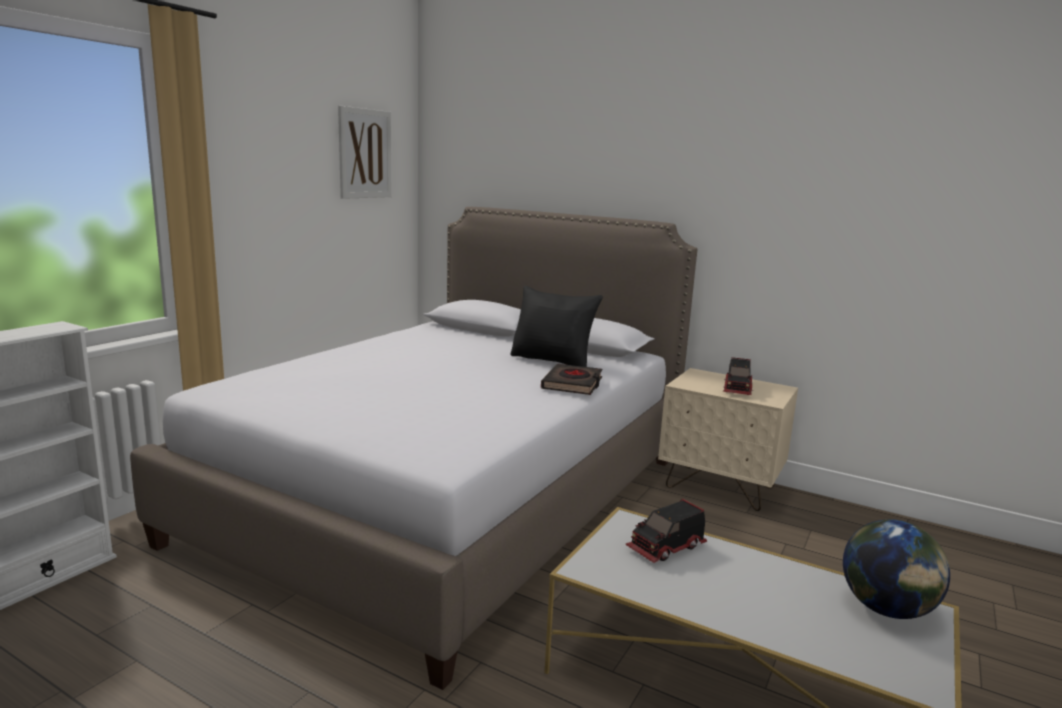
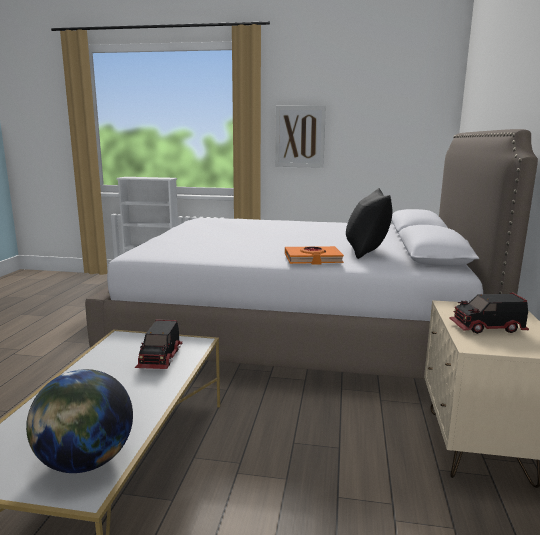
camera: 70 degrees right, 0 degrees up
picture [338,106,392,199] -> picture moved to [275,105,326,168]
black book [541,364,602,395] -> orange book [285,246,344,265]
toy truck [625,499,707,563] -> toy truck turned 120 degrees counterclockwise [134,319,182,369]

